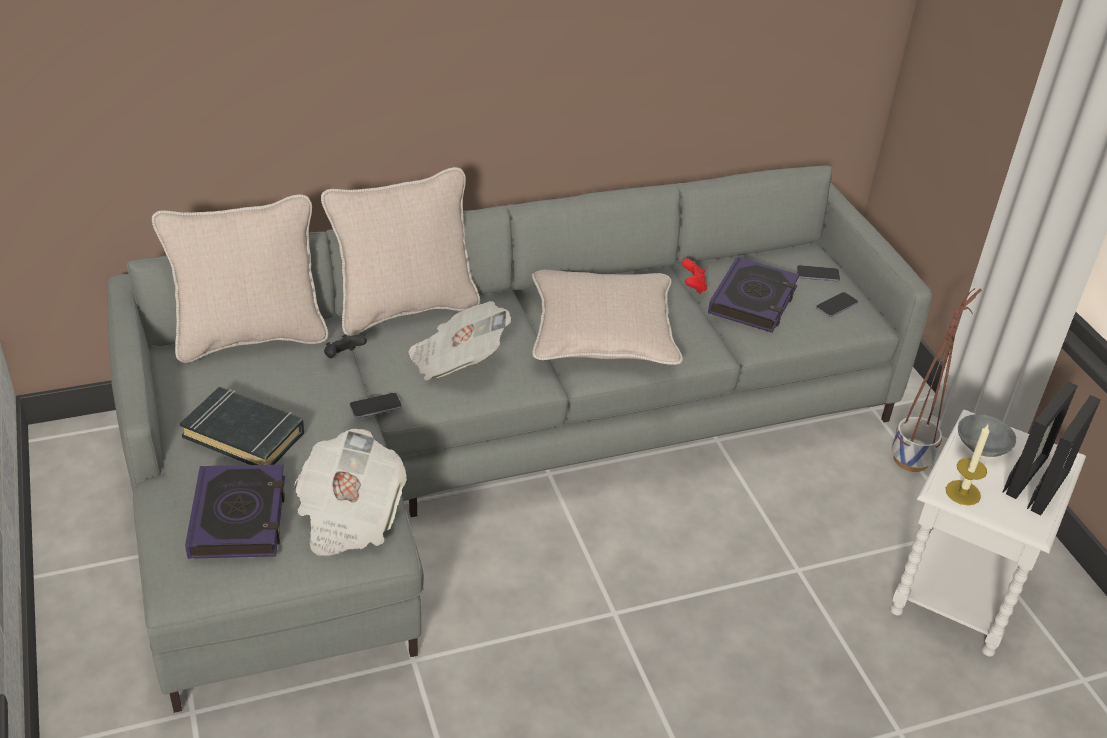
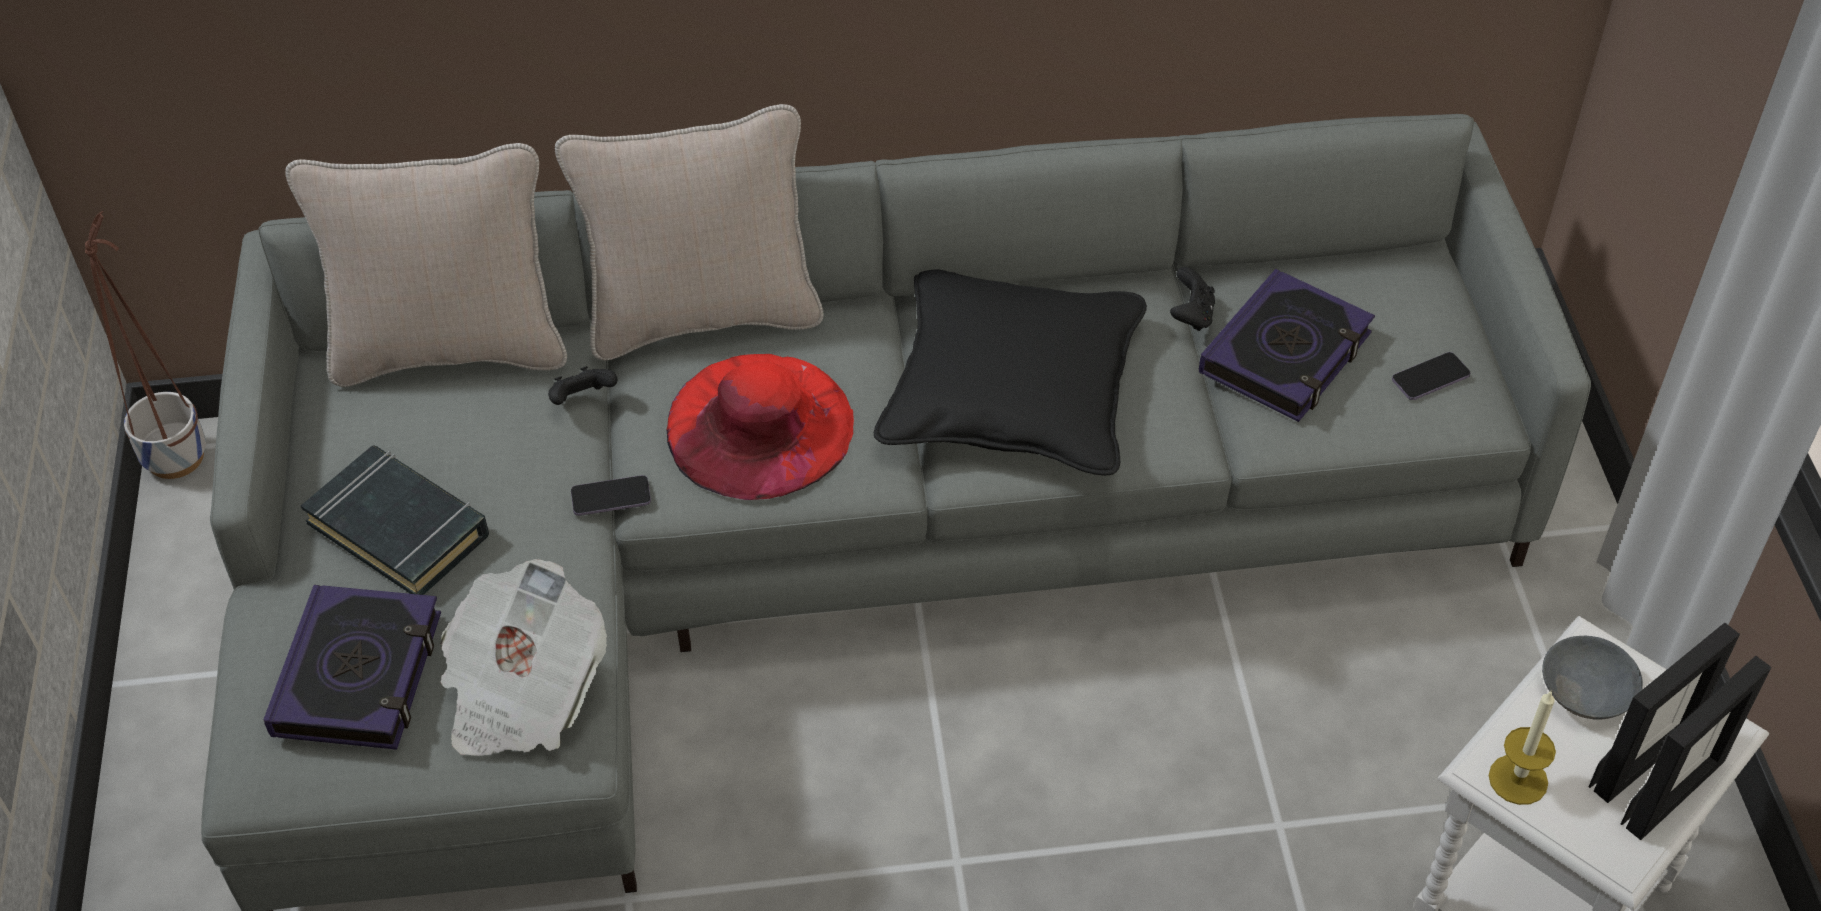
camera: 15 degrees right, 10 degrees up
newspaper [408,301,511,381] -> red hat [667,354,854,500]
beige pillow [532,270,683,365] -> black pillow [874,269,1147,476]
red game controller [682,259,707,294] -> black game controller [1170,267,1215,331]
phone [797,265,840,281] -> none
planter [892,288,982,472] -> planter moved to [85,211,206,479]

